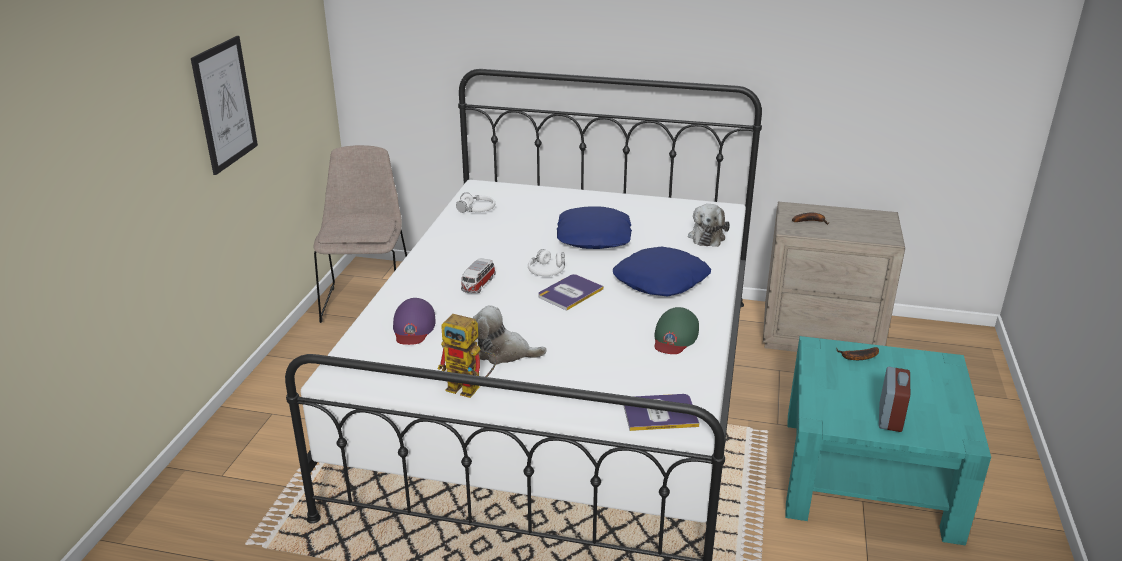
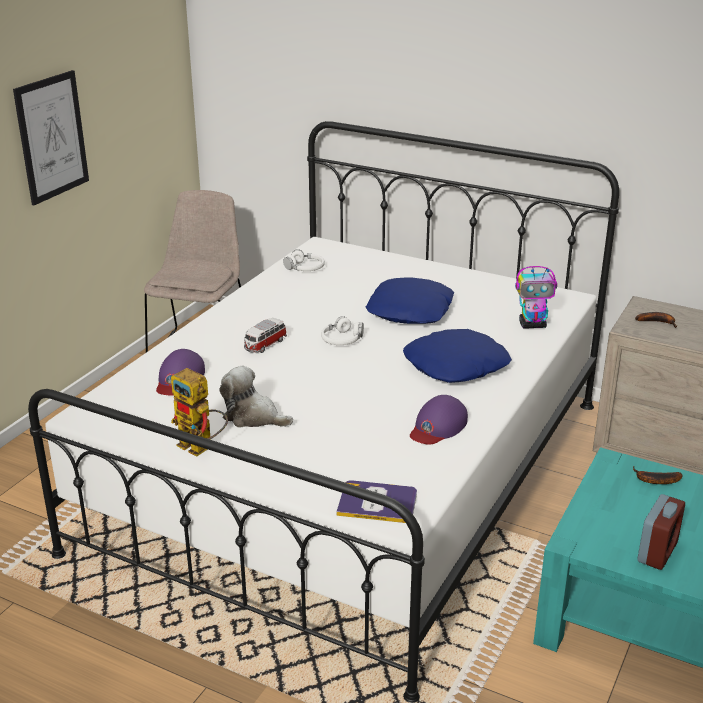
camera: 15 degrees right, 0 degrees up
book [538,274,604,311] -> none
green cap [654,307,699,354] -> purple cap [410,395,468,445]
plush toy [688,204,730,247] -> toy robot [515,266,557,329]

